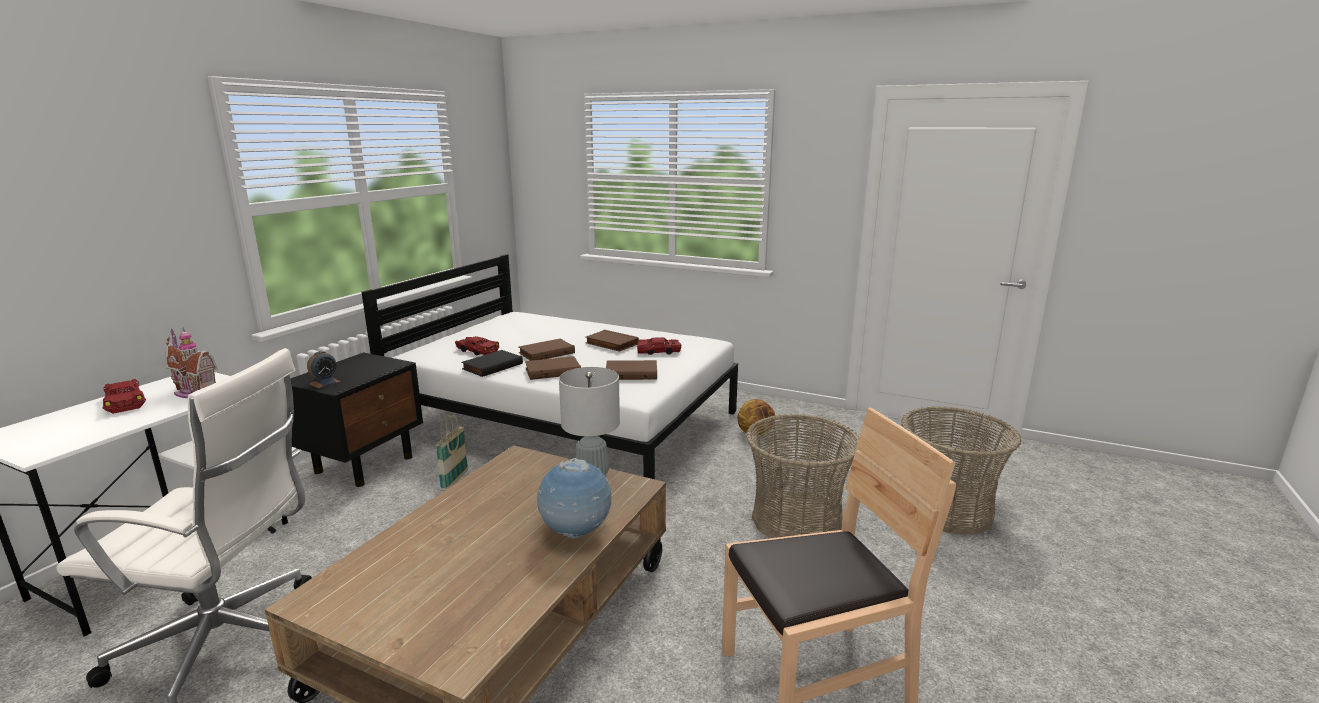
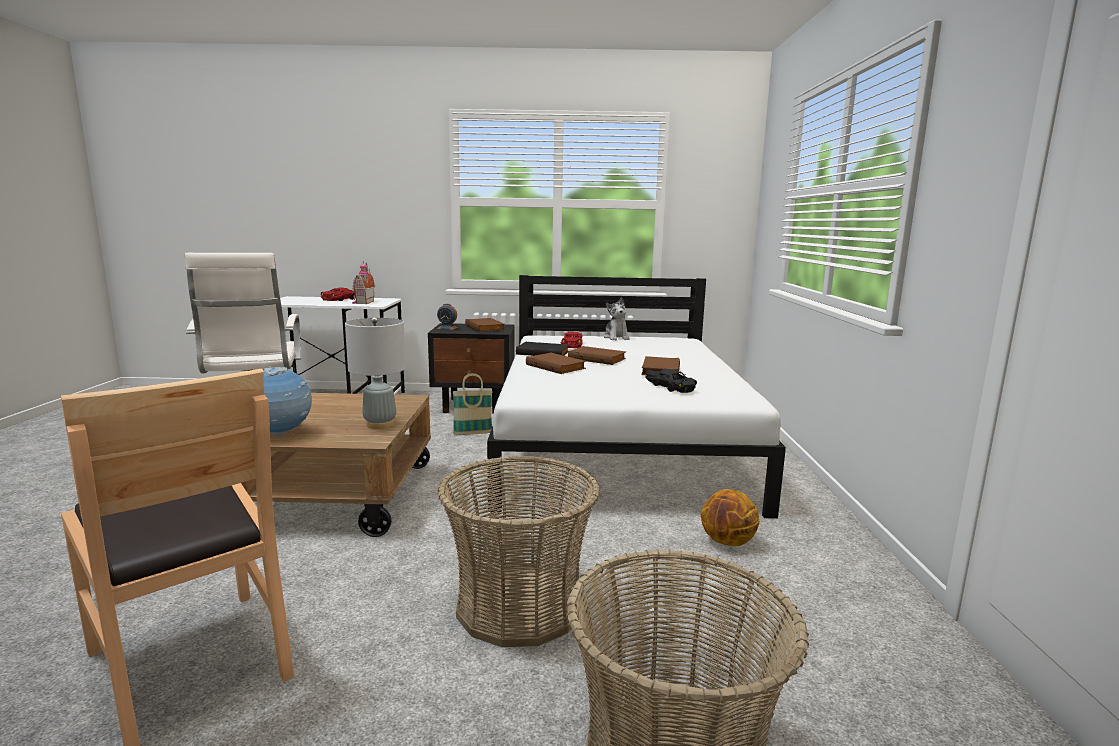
camera: 65 degrees right, 5 degrees down
brown book [606,360,657,380] -> brown book moved to [465,318,505,332]
red toy car [637,337,681,355] -> black toy car [645,368,697,393]
none -> plush toy [603,297,630,341]

